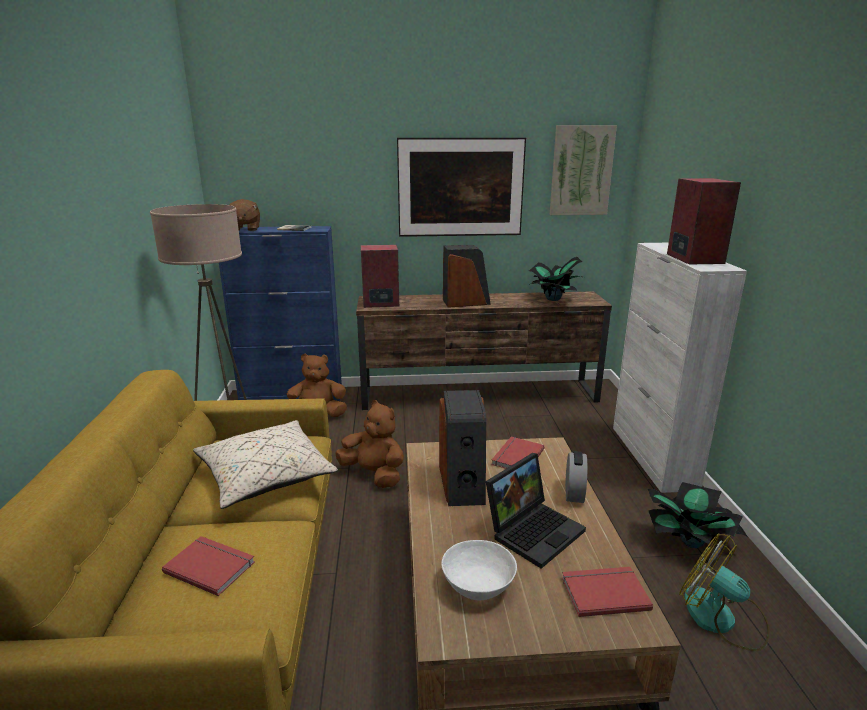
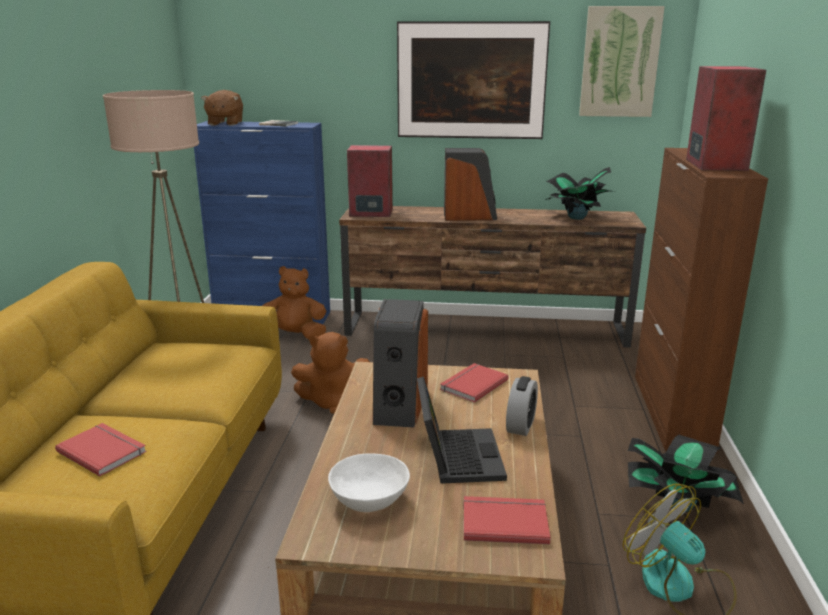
camera: 10 degrees right, 0 degrees up
beige pillow [193,420,338,509] -> none
brown plush toy [336,400,404,488] -> brown plush toy turned 135 degrees clockwise [291,332,370,414]
laptop [486,453,586,569] -> laptop turned 60 degrees counterclockwise [417,377,507,484]
white cabinet [613,243,747,493] -> brown cabinet [635,148,768,454]

